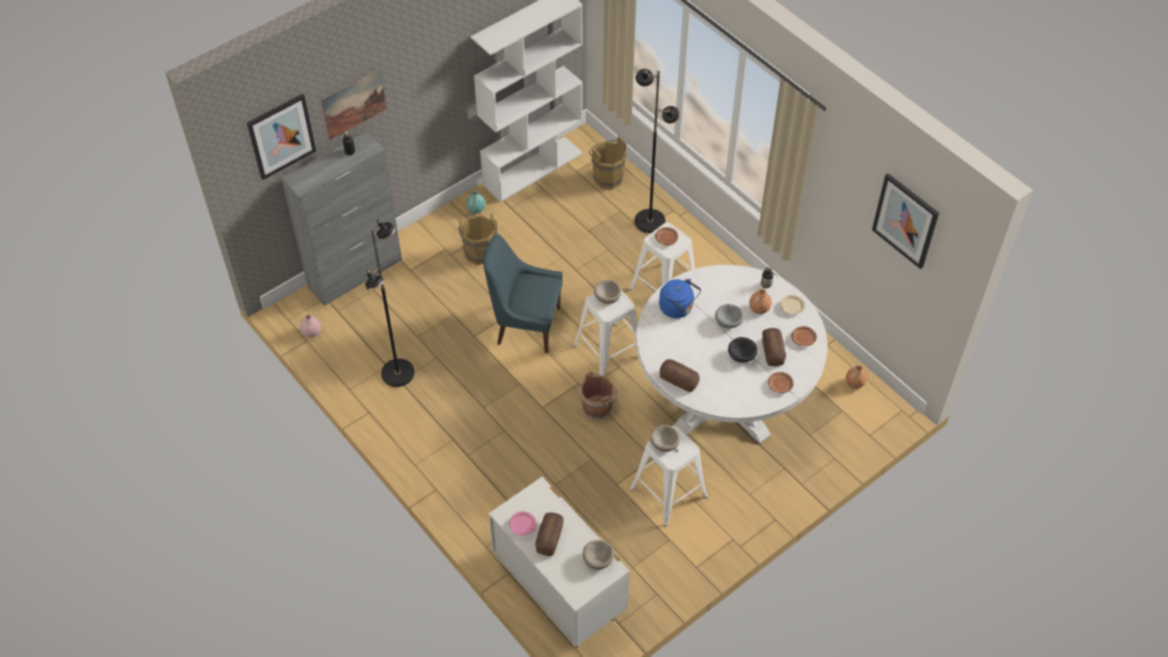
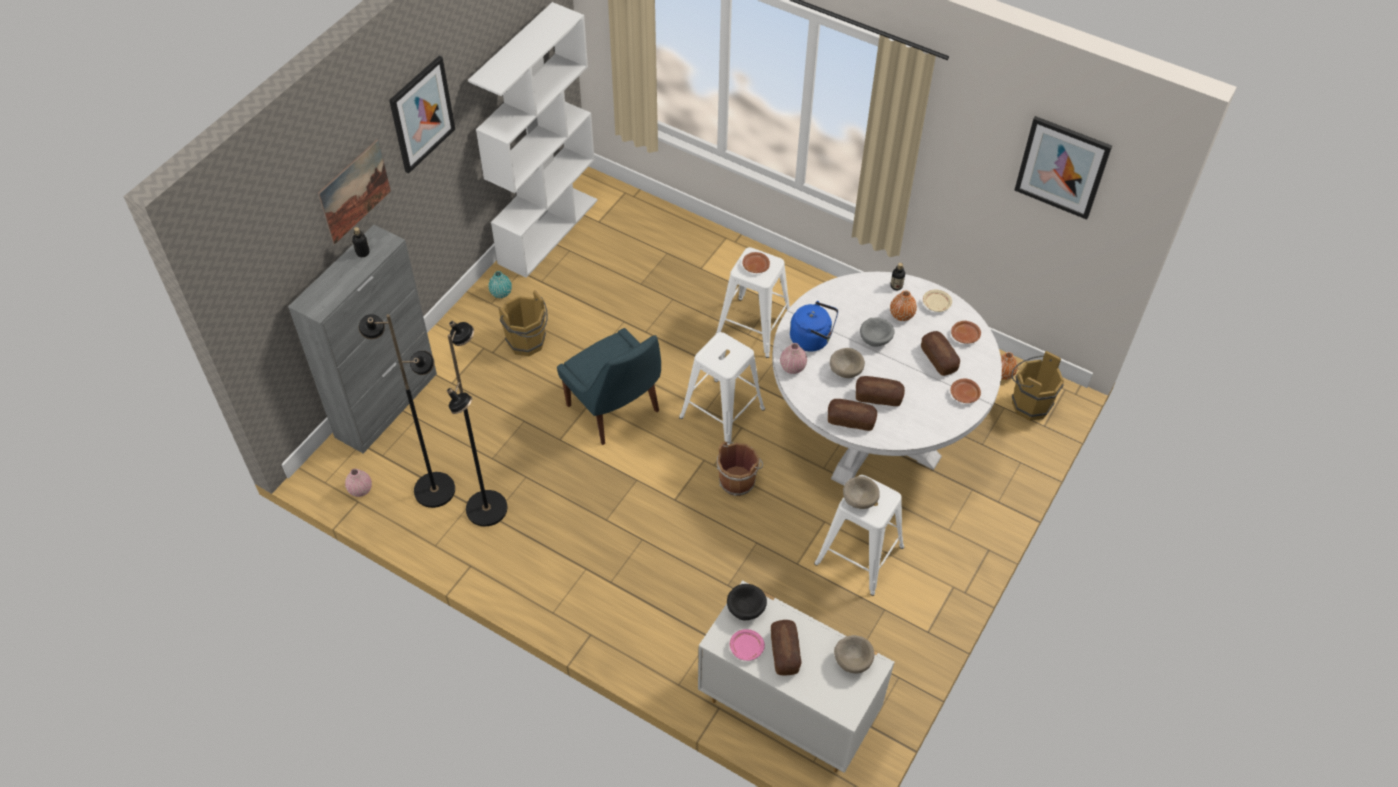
camera: 20 degrees left, 0 degrees up
picture [247,94,316,180] -> picture moved to [389,56,455,174]
blue chair [483,234,563,353] -> blue chair turned 120 degrees counterclockwise [557,328,661,445]
brown bucket [589,136,627,189] -> brown bucket moved to [1011,351,1064,421]
beige bowl [594,280,621,304] -> beige bowl moved to [830,348,865,378]
black floor lamp [635,69,680,233] -> black floor lamp moved to [359,314,455,508]
black bowl [728,337,758,363] -> black bowl moved to [727,584,767,620]
none -> pink vase [780,343,807,374]
none -> bread [856,376,905,406]

